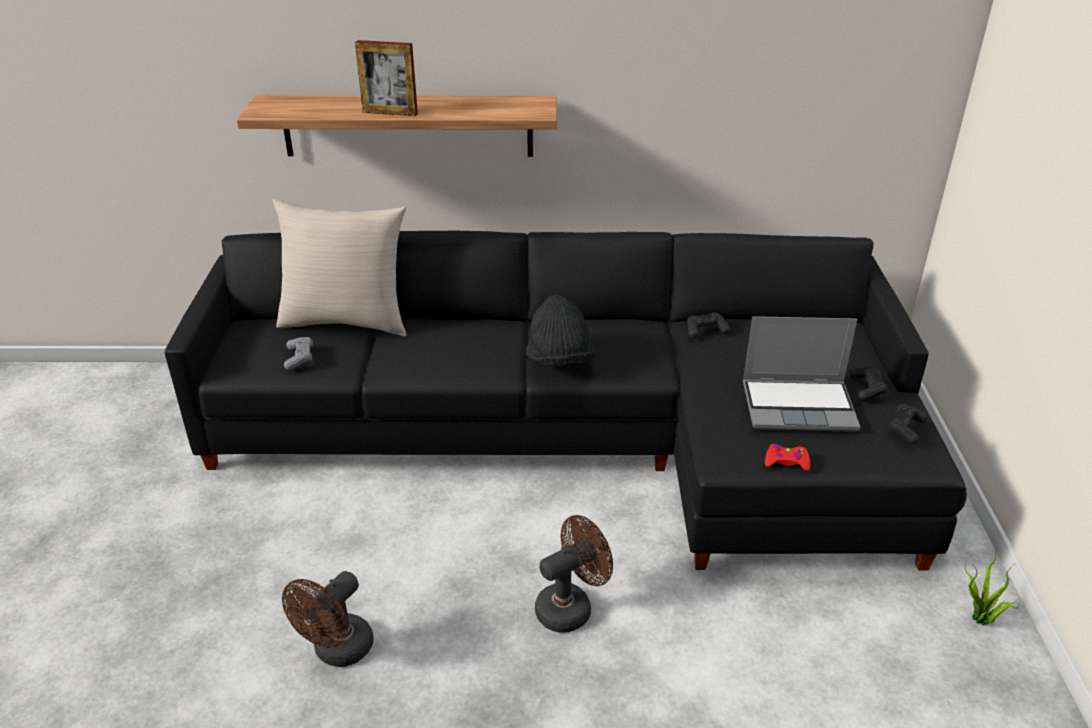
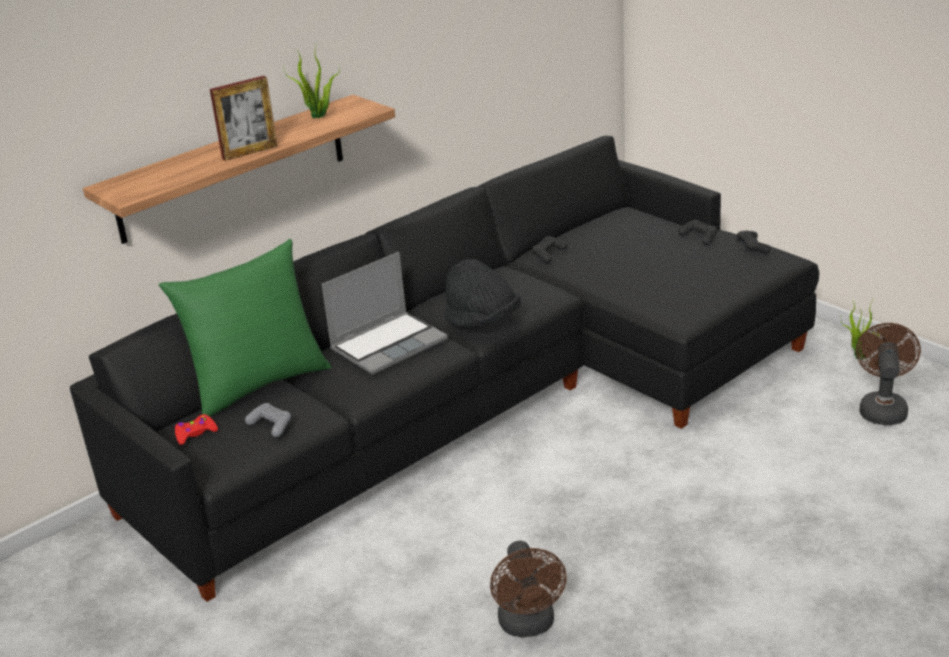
camera: 40 degrees left, 5 degrees down
beige pillow [273,199,406,336] -> green pillow [159,239,331,417]
brown fan [535,515,613,633] -> brown fan moved to [856,323,921,425]
laptop [743,316,860,432] -> laptop moved to [321,252,448,375]
red game controller [765,444,810,471] -> red game controller moved to [175,414,218,445]
none -> potted plant [283,43,340,118]

